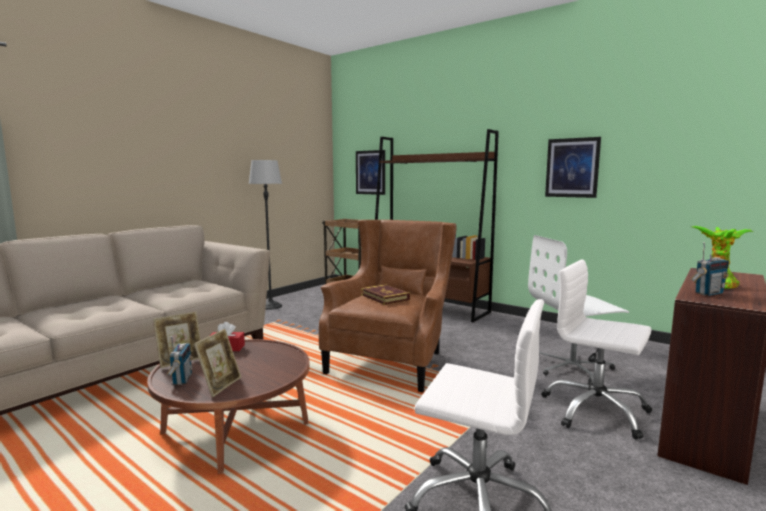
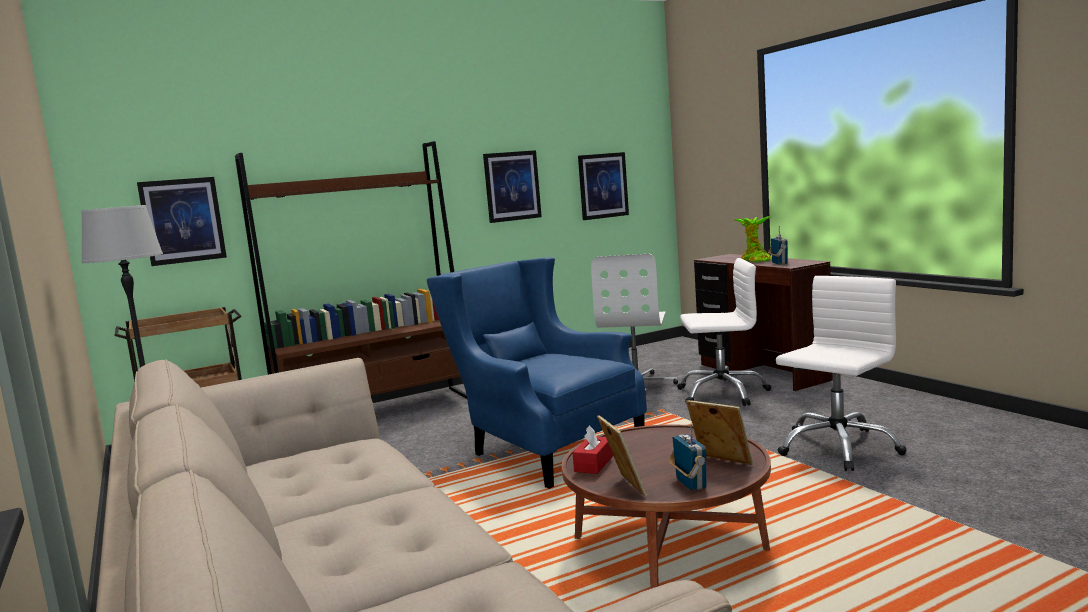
camera: 65 degrees left, 0 degrees up
radio [167,336,193,385] -> radio turned 60 degrees clockwise [669,423,707,491]
brown armchair [319,220,456,392] -> blue armchair [427,257,647,489]
book [361,284,410,305] -> none
white office chair [541,259,652,439] -> white office chair turned 150 degrees counterclockwise [677,258,771,406]
none -> picture [578,152,629,220]

